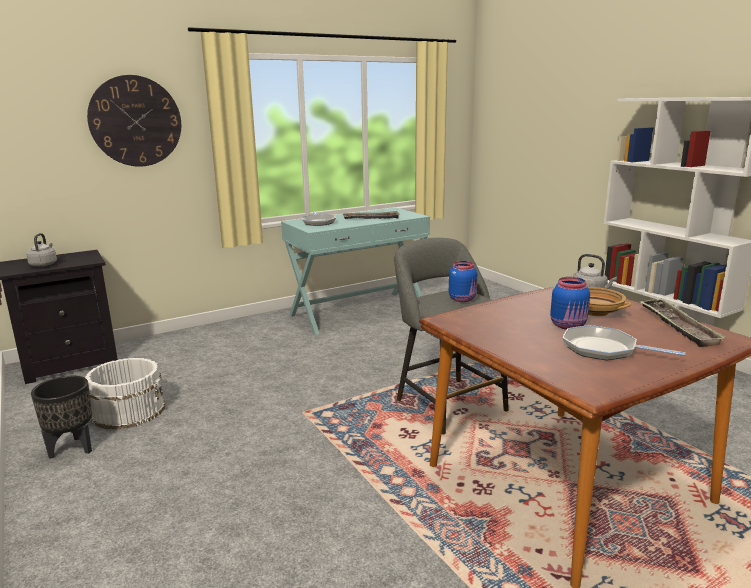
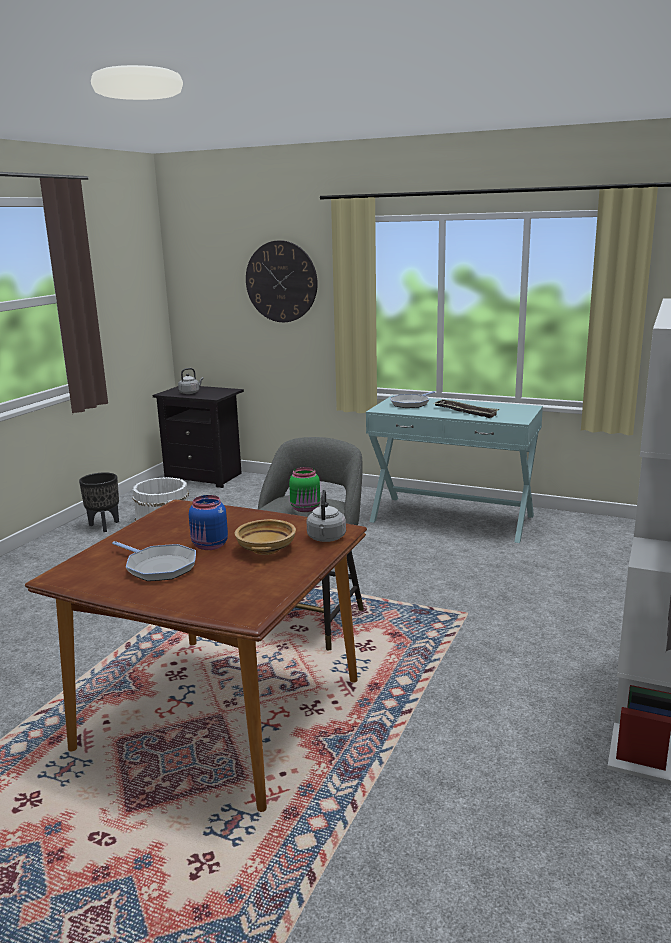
camera: 55 degrees right, 0 degrees up
blue jar [449,261,477,302] -> green jar [289,467,320,512]
frying pan [562,325,686,361] -> frying pan turned 135 degrees clockwise [112,541,196,581]
tray [639,299,727,347] -> none

